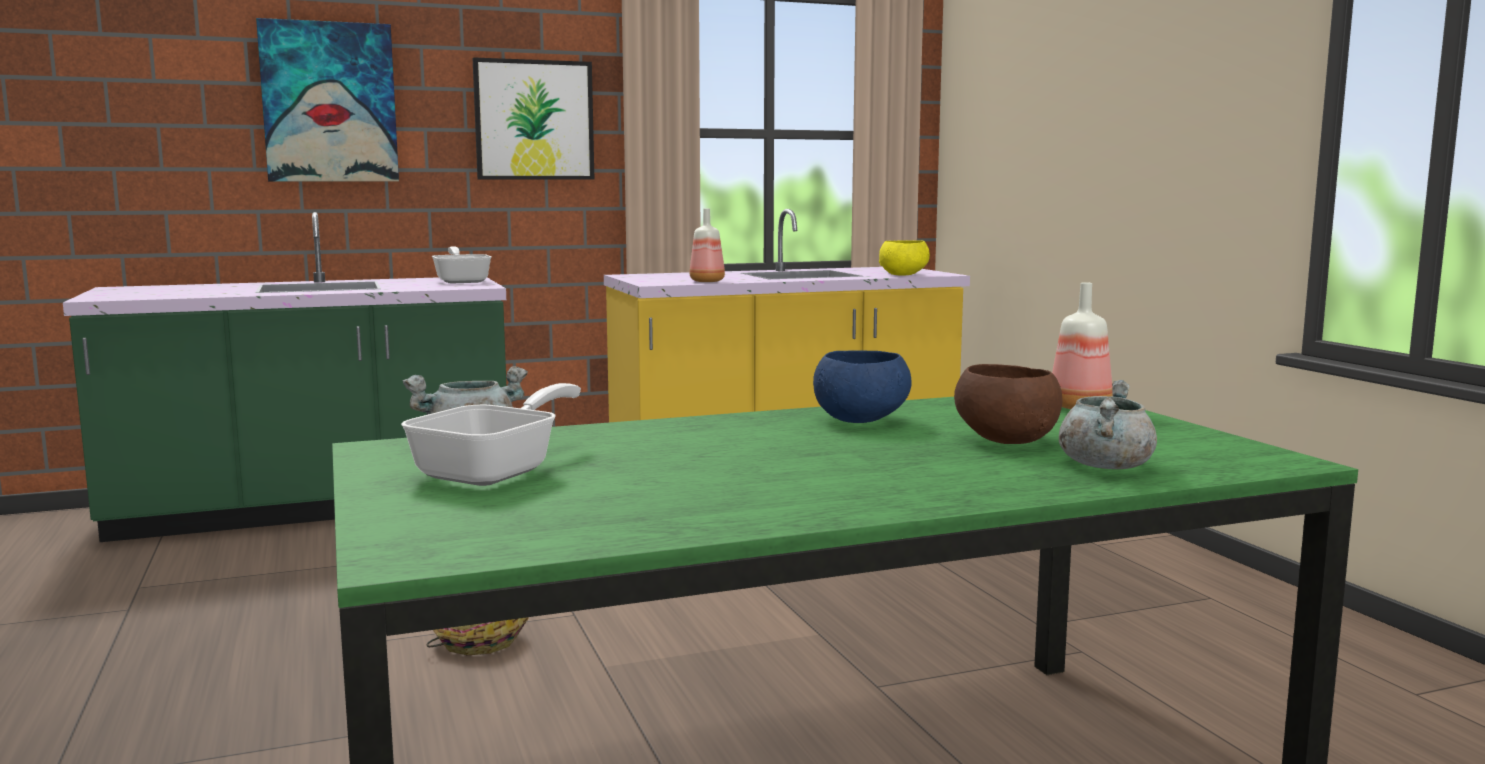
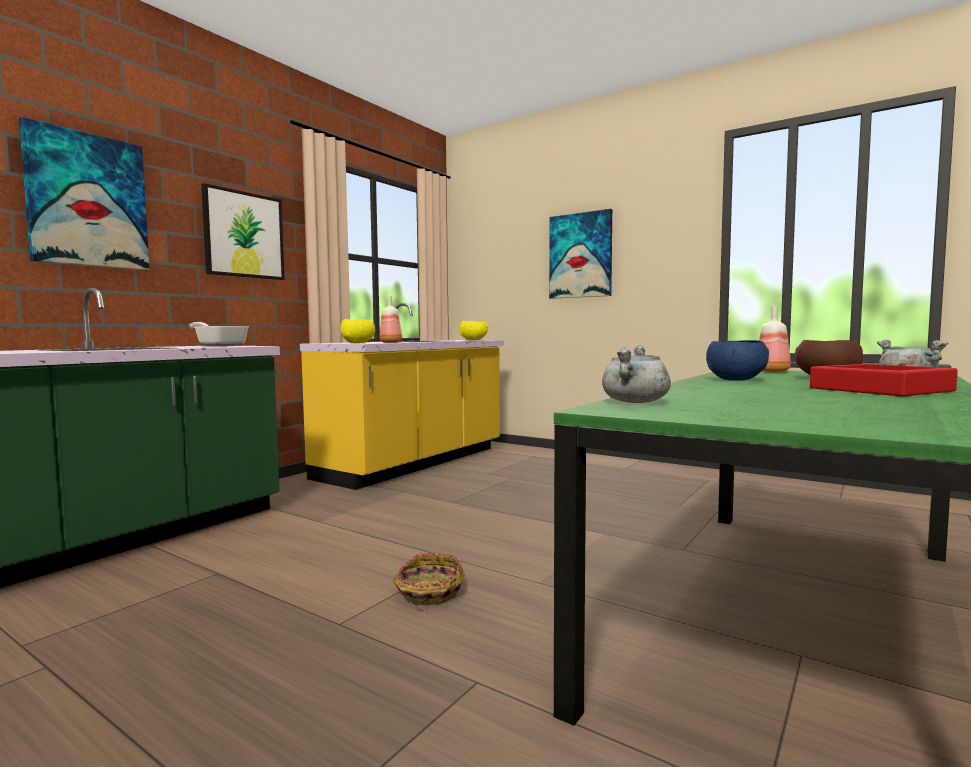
camera: 35 degrees left, 5 degrees down
frying pan [401,383,581,486] -> none
none -> yellow bowl [340,319,375,343]
none -> picture [549,209,612,299]
none -> red tray [810,364,958,396]

